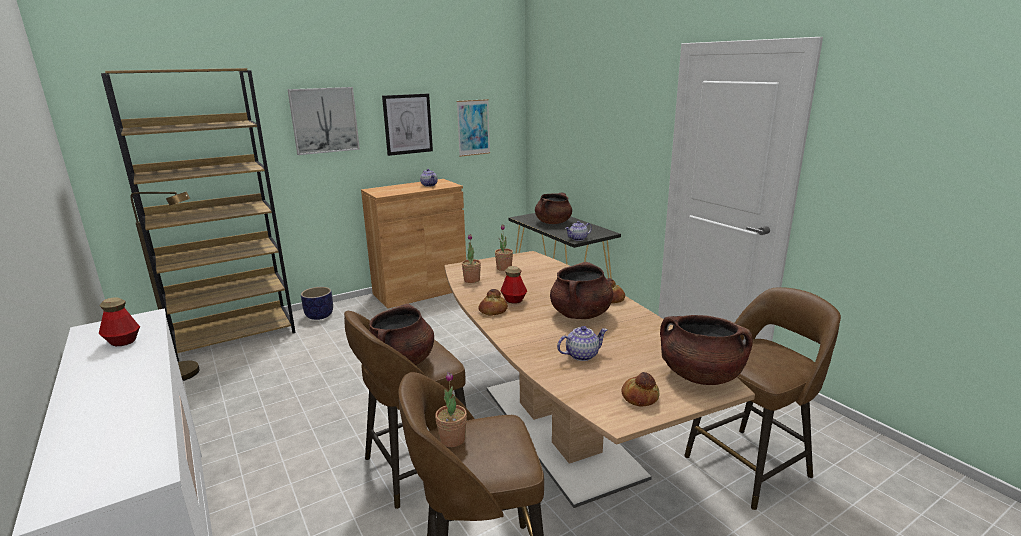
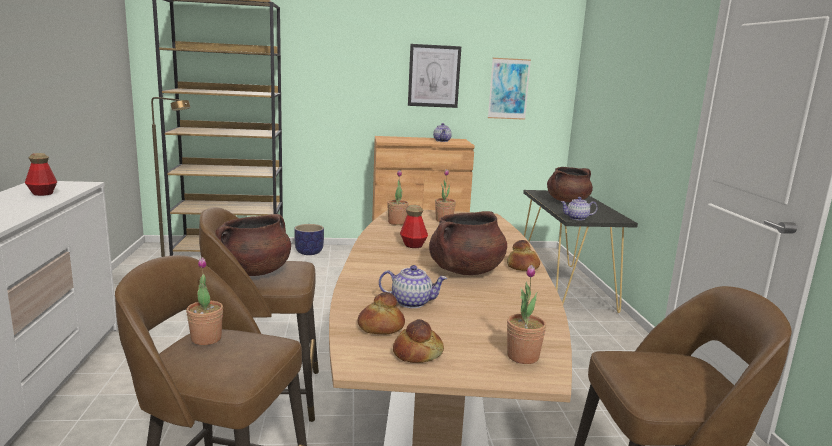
camera: 25 degrees right, 5 degrees down
picture [287,87,360,155] -> none
bread [478,289,508,316] -> bread moved to [358,292,405,334]
brown cooking pot [660,315,753,385] -> potted plant [507,265,546,364]

